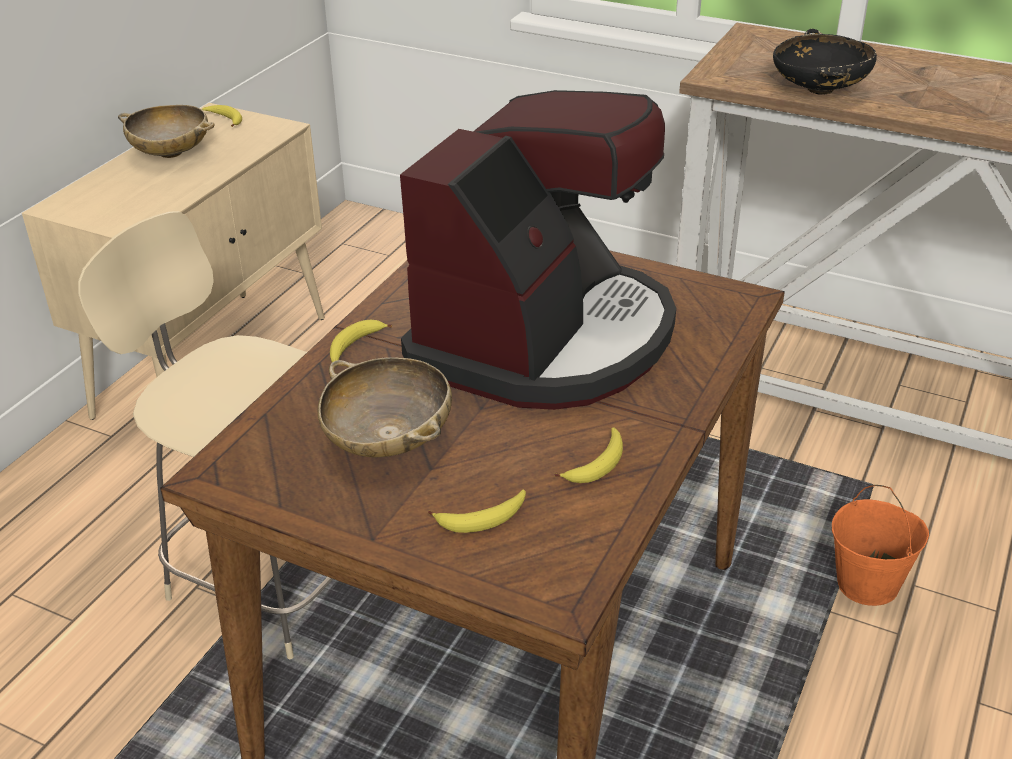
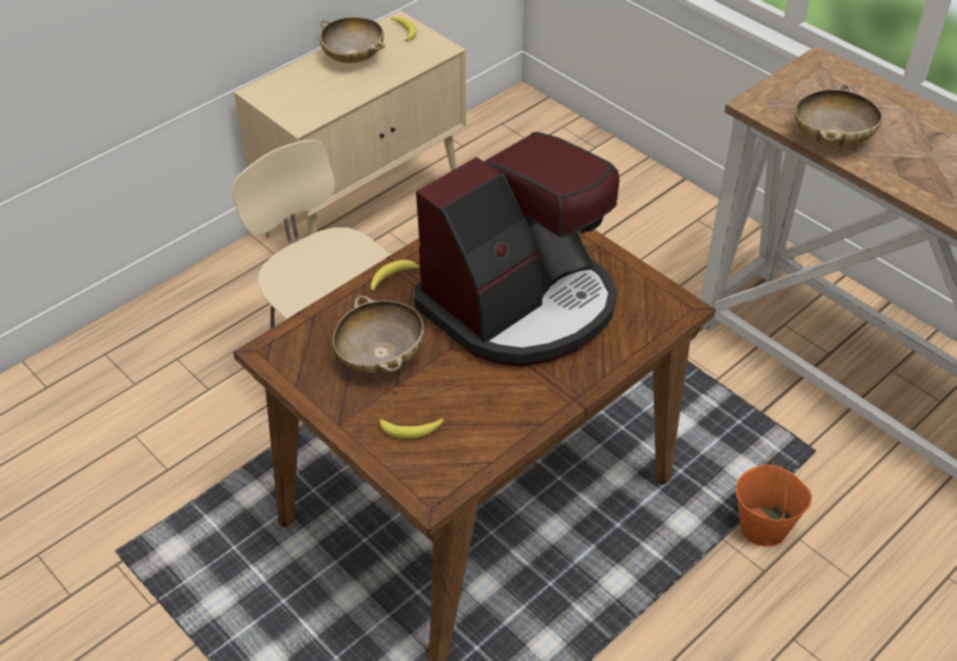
camera: 20 degrees right, 10 degrees up
banana [555,428,623,483] -> none
black bowl [773,29,877,95] -> beige bowl [795,84,882,146]

